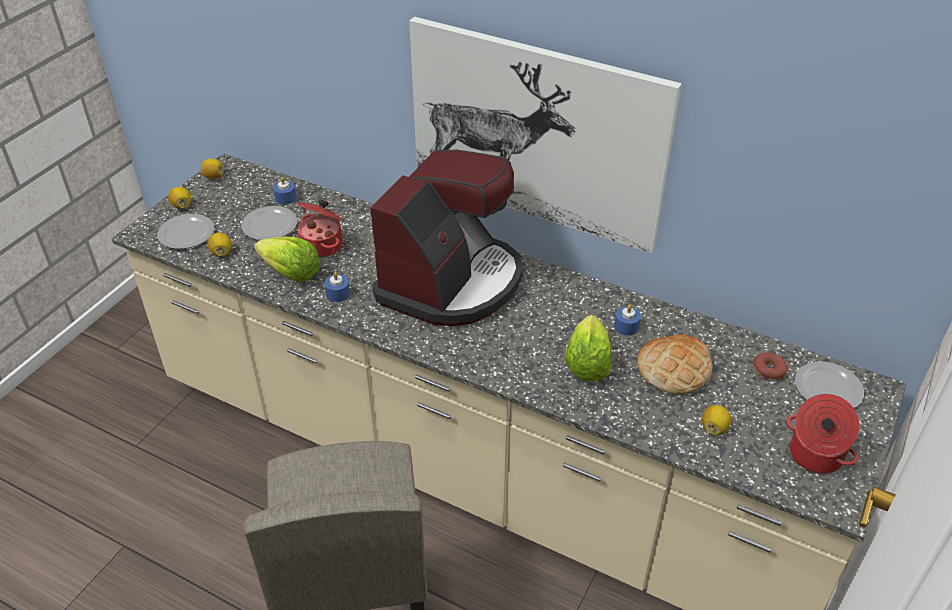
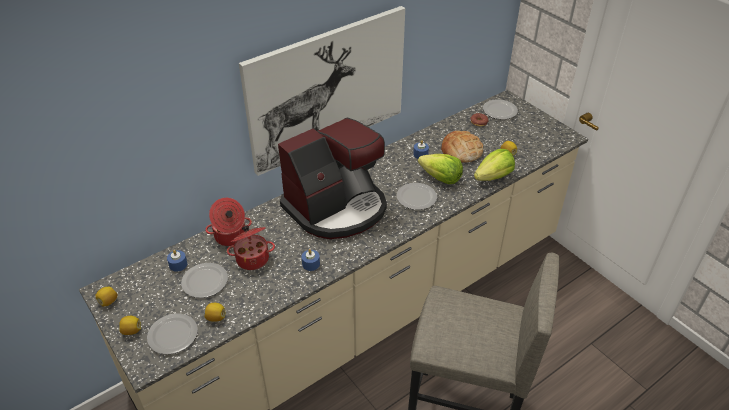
camera: 65 degrees left, 0 degrees up
lettuce [255,237,320,282] -> lettuce moved to [474,149,515,181]
coffee machine [370,150,523,326] -> coffee machine turned 90 degrees clockwise [278,118,387,239]
cooking pot [787,394,859,474] -> cooking pot moved to [205,198,252,246]
none -> plate [397,183,437,210]

